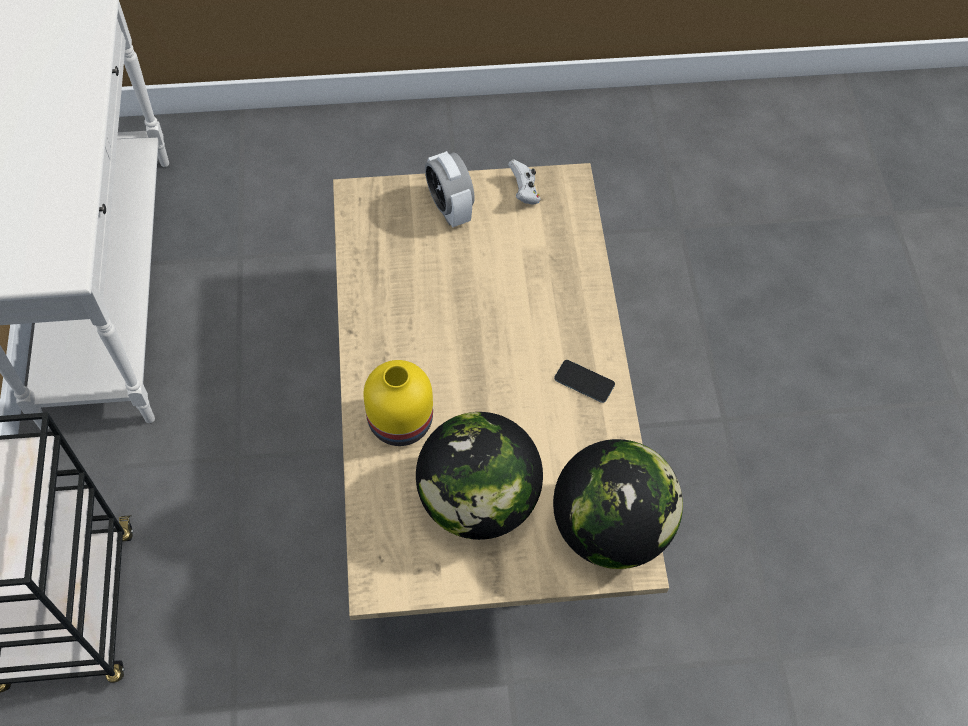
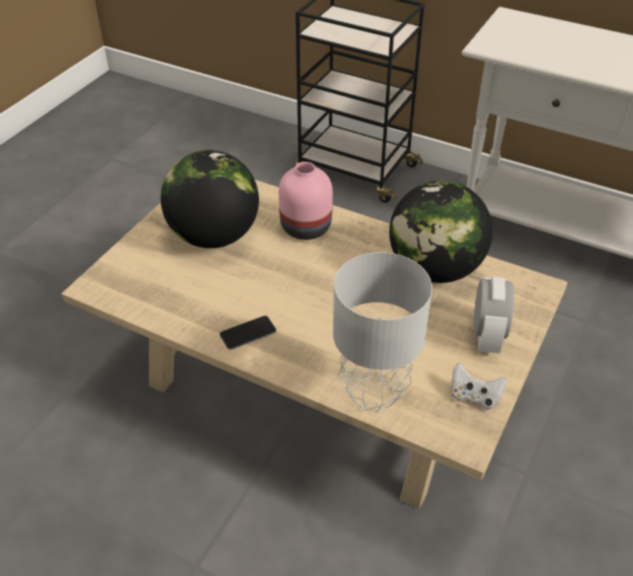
camera: 125 degrees right, 15 degrees down
yellow vase [364,360,433,446] -> pink vase [279,162,333,240]
alarm clock [425,151,475,228] -> alarm clock turned 90 degrees clockwise [474,277,514,353]
globe [553,439,683,569] -> globe moved to [389,181,493,283]
none -> grey table lamp [333,252,432,411]

